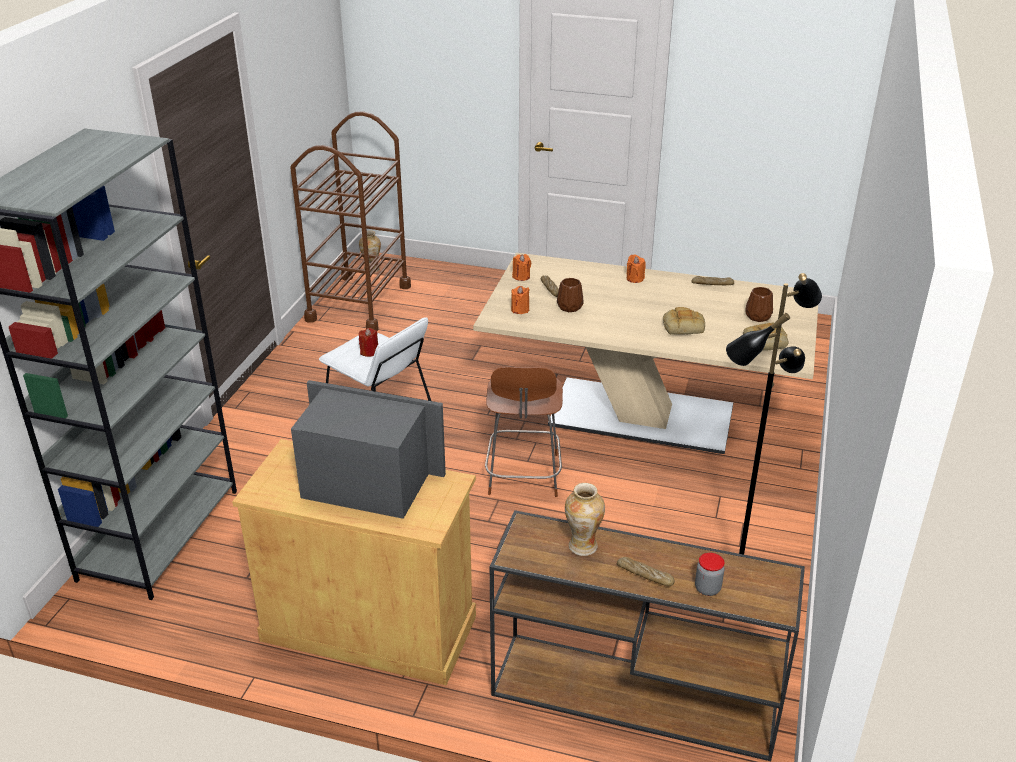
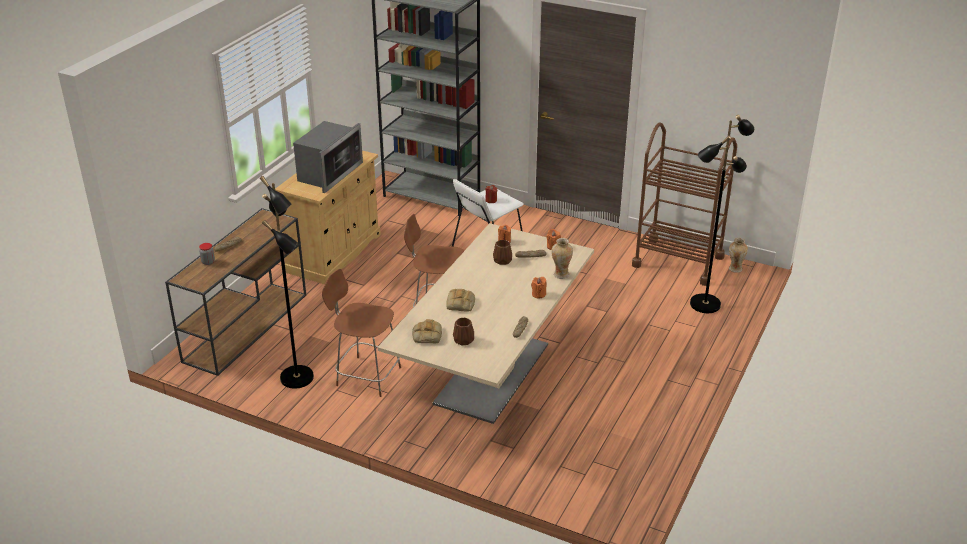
camera: 100 degrees right, 0 degrees up
vase [565,483,605,556] -> vase moved to [551,238,573,279]
none -> brown chair [322,269,401,397]
none -> black floor lamp [690,115,754,313]

